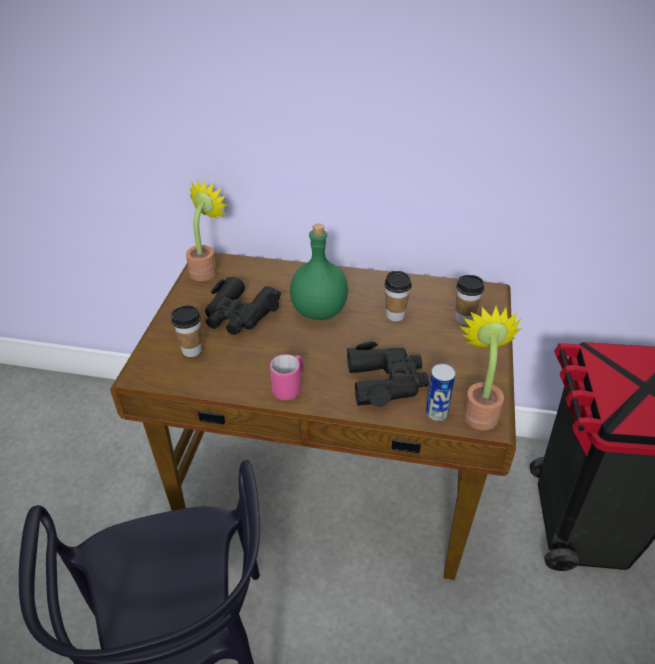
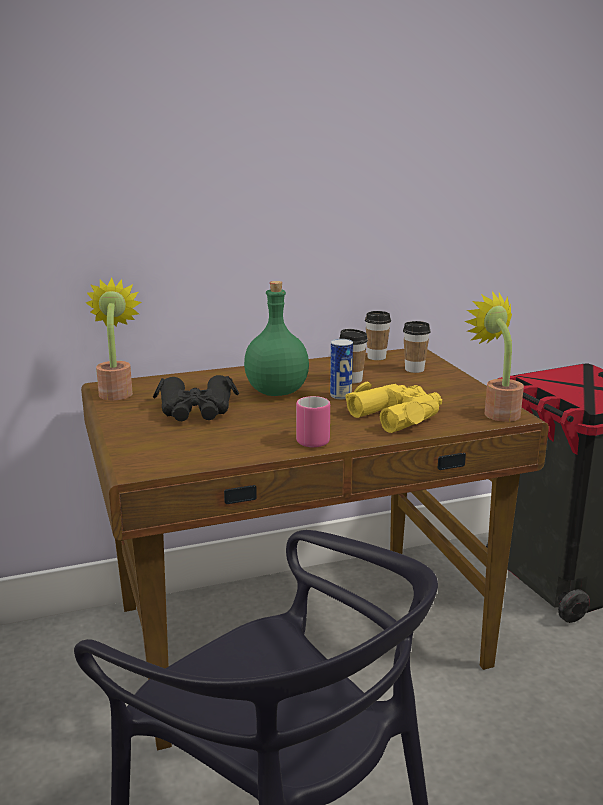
camera: 30 degrees left, 20 degrees down
cup [171,305,202,357] -> cup moved to [365,311,391,360]
black binoculars [347,342,429,407] -> yellow binoculars [346,382,442,433]
can [426,364,456,421] -> can moved to [330,339,353,399]

